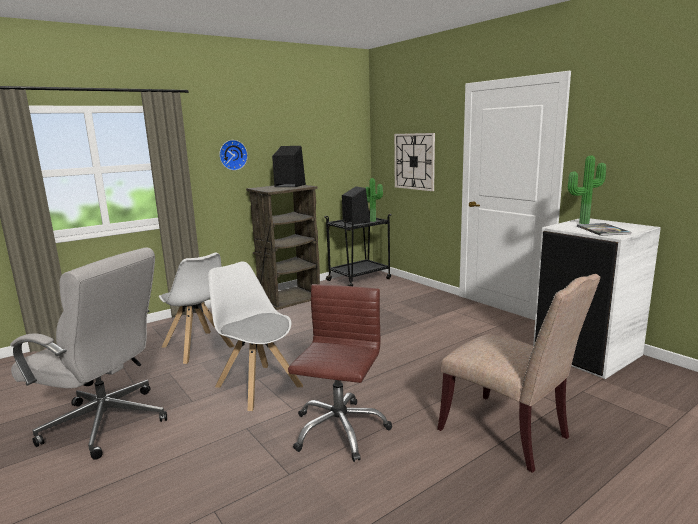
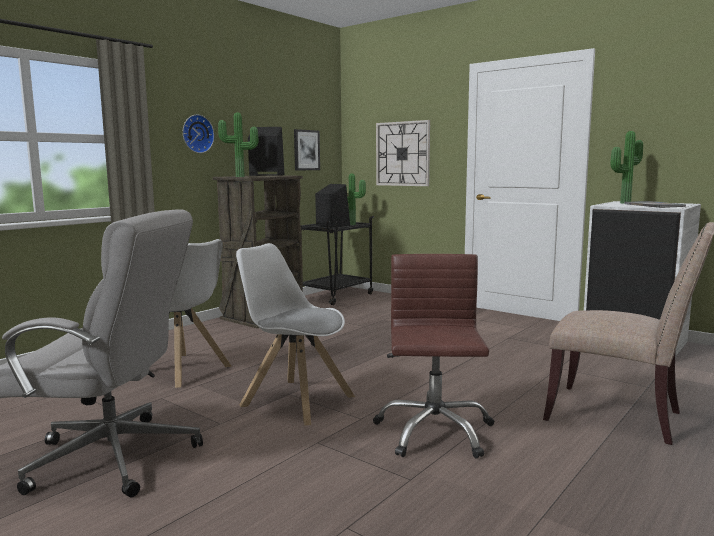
camera: 15 degrees left, 5 degrees down
none -> potted plant [218,112,259,177]
none -> picture [294,129,320,171]

